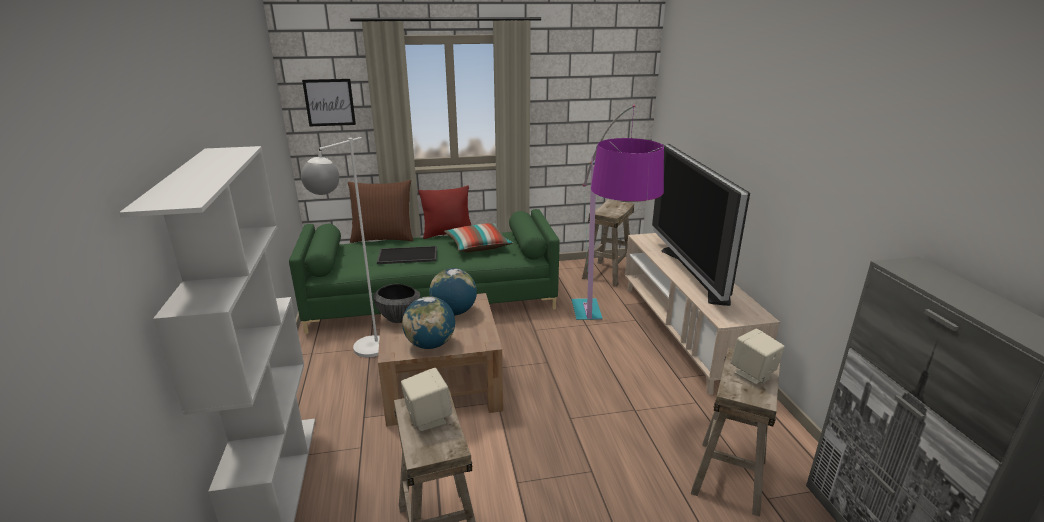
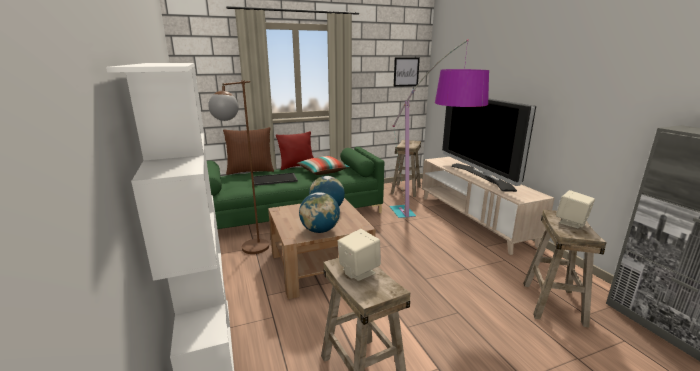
camera: 10 degrees left, 5 degrees down
white floor lamp [301,137,380,357] -> brown floor lamp [208,80,269,254]
picture [302,79,356,127] -> picture moved to [394,58,420,87]
bowl [373,284,420,323] -> none

